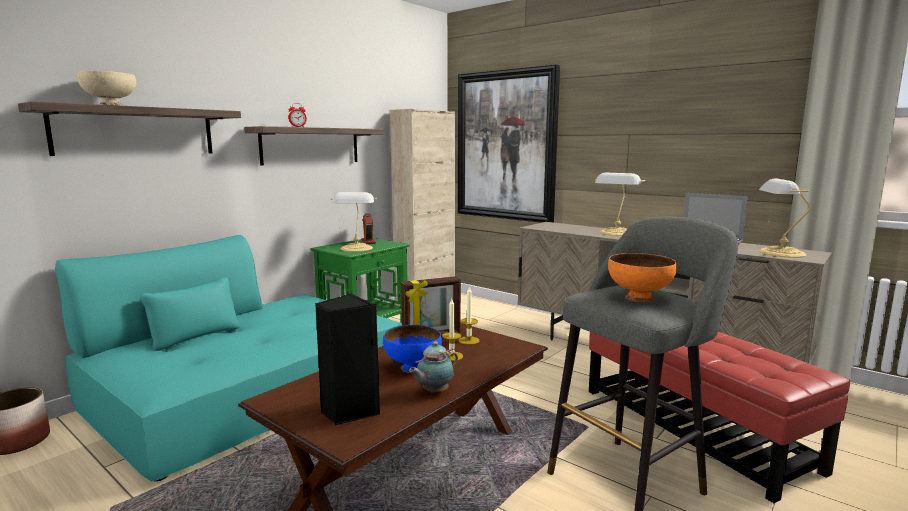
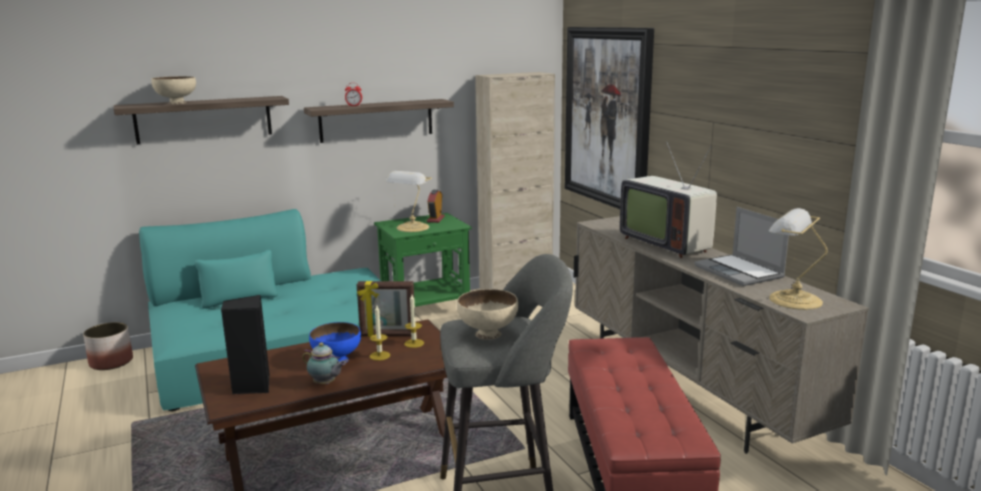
camera: 25 degrees right, 5 degrees up
teapot [409,341,458,393] -> teapot turned 135 degrees counterclockwise [302,342,346,384]
table lamp [595,172,645,236] -> television [620,141,717,258]
orange bowl [608,253,677,302] -> beige bowl [457,289,518,340]

